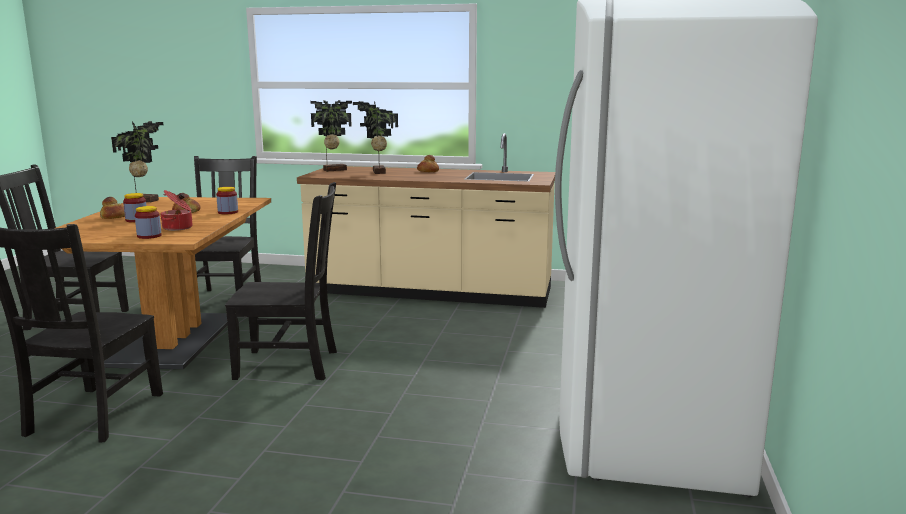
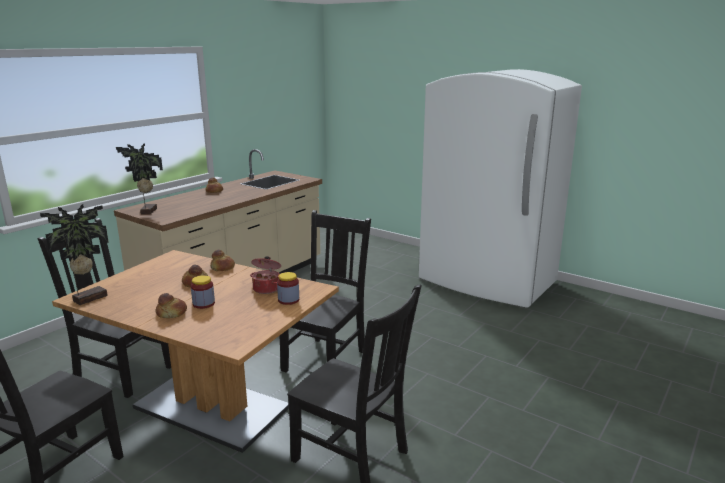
camera: 65 degrees left, 5 degrees up
jar [216,187,238,214] -> bread [210,250,235,271]
potted plant [353,101,398,174] -> none

